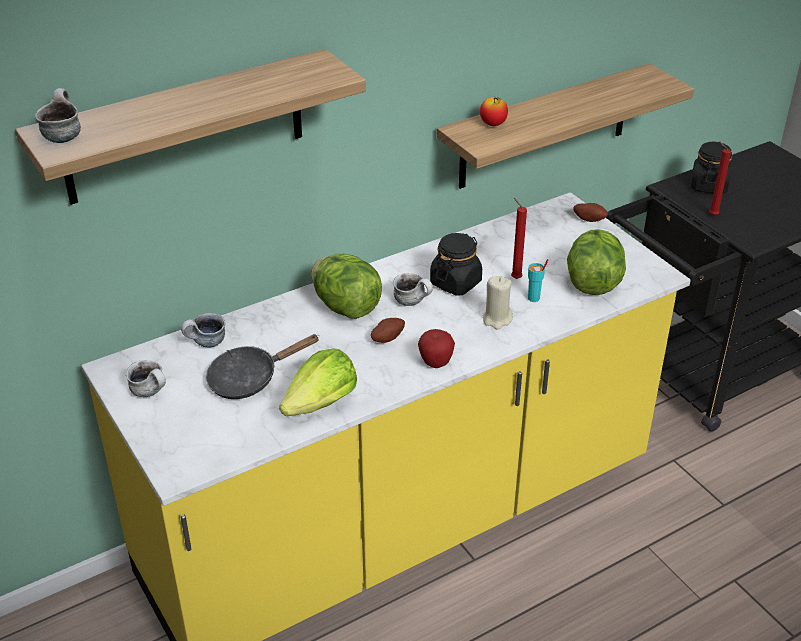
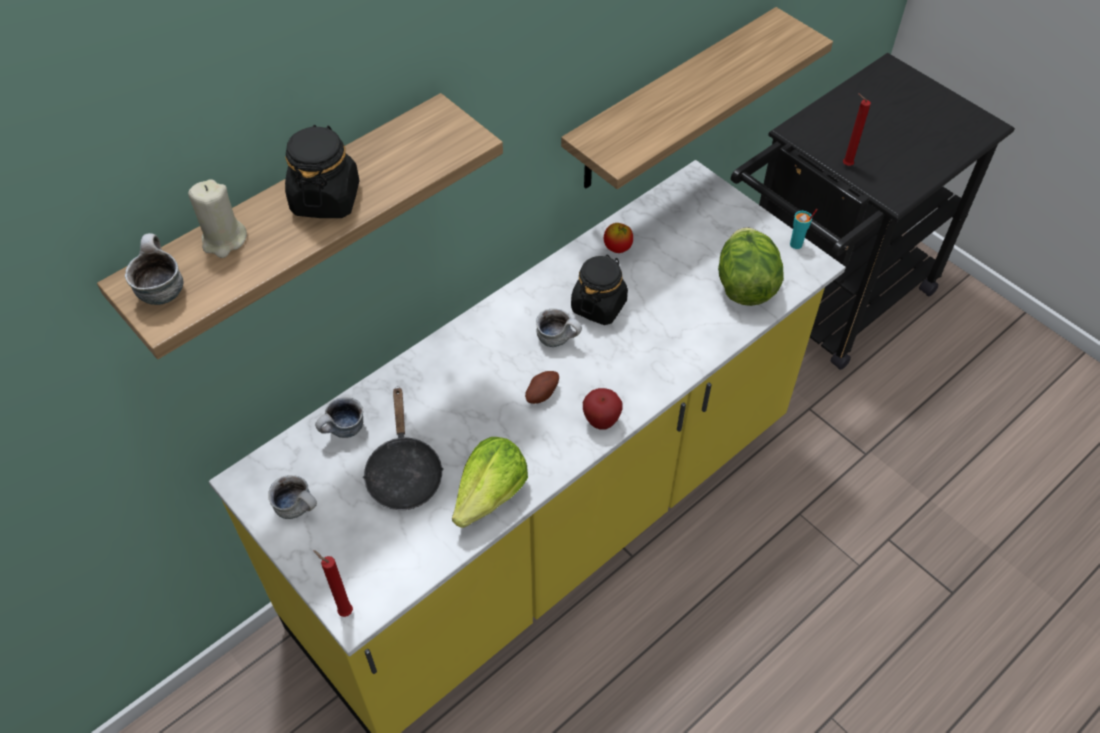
camera: 10 degrees left, 15 degrees up
black frying pan [206,334,320,399] -> black frying pan turned 60 degrees counterclockwise [362,386,444,510]
lettuce [311,253,382,319] -> none
apple [480,97,508,126] -> apple moved to [604,223,633,253]
beige candle [483,276,513,330] -> beige candle moved to [188,179,247,258]
red candle [511,198,527,279] -> red candle moved to [313,550,353,617]
turquoise cup [528,259,548,302] -> turquoise cup moved to [790,209,818,249]
potato [573,203,608,222] -> none
black jar [691,142,732,194] -> black jar moved to [285,125,359,218]

